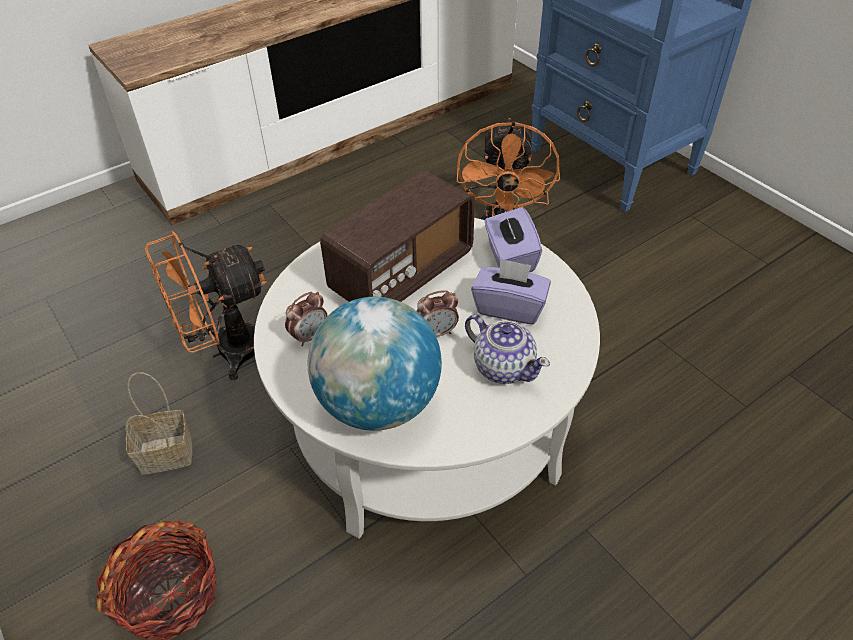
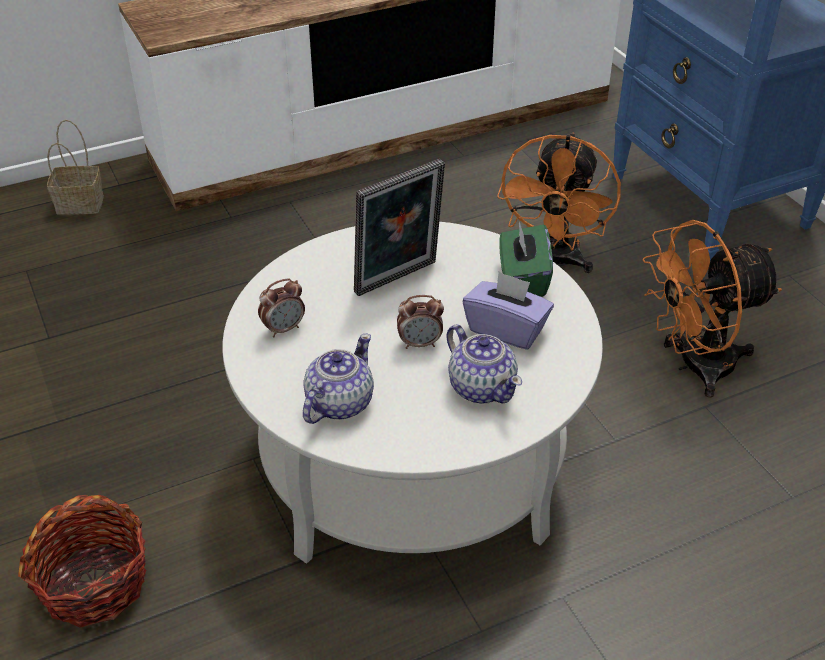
camera: 10 degrees right, 5 degrees down
basket [125,372,192,475] -> basket moved to [47,120,104,215]
orange fan [145,231,266,380] -> orange fan moved to [642,220,782,398]
globe [308,297,442,431] -> teapot [303,334,374,424]
radio [320,170,475,302] -> picture frame [354,159,445,296]
purple tissue box [485,207,542,272] -> green tissue box [499,221,553,297]

